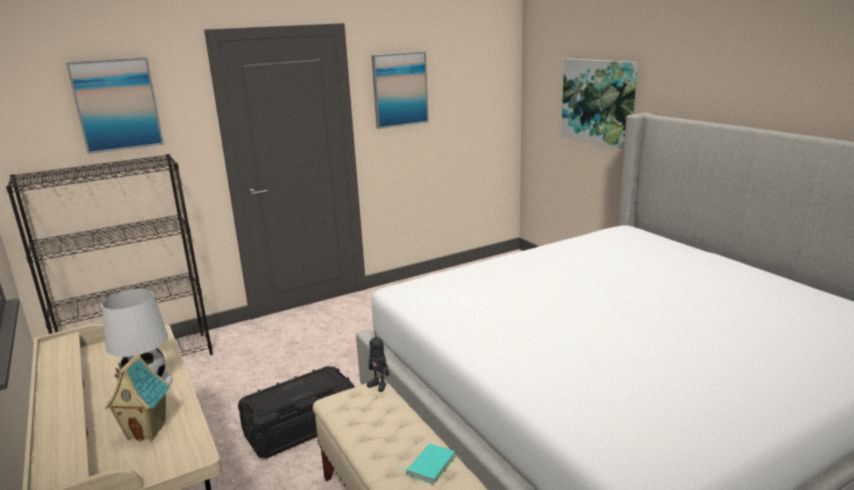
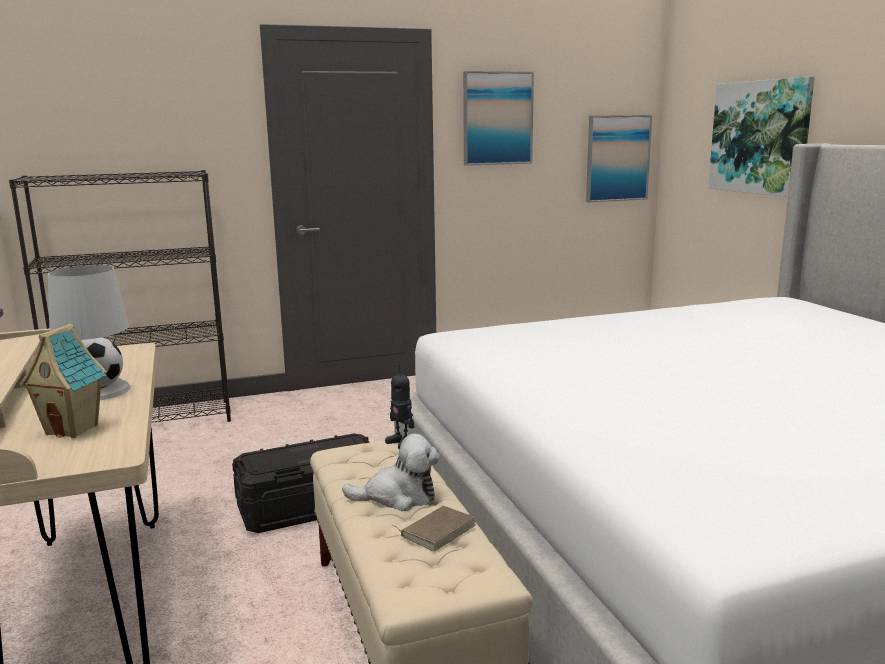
camera: 10 degrees right, 5 degrees down
picture [66,57,164,154] -> picture moved to [586,115,652,202]
turquoise book [400,443,456,485] -> brown book [392,506,475,551]
none -> plush toy [342,434,440,511]

